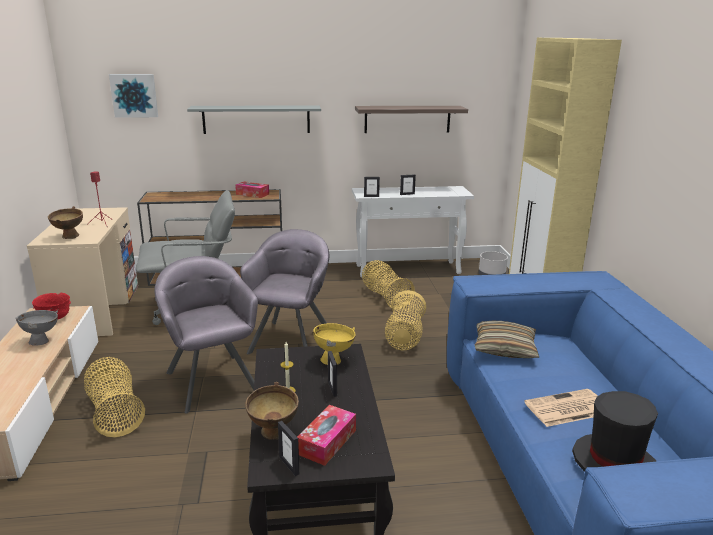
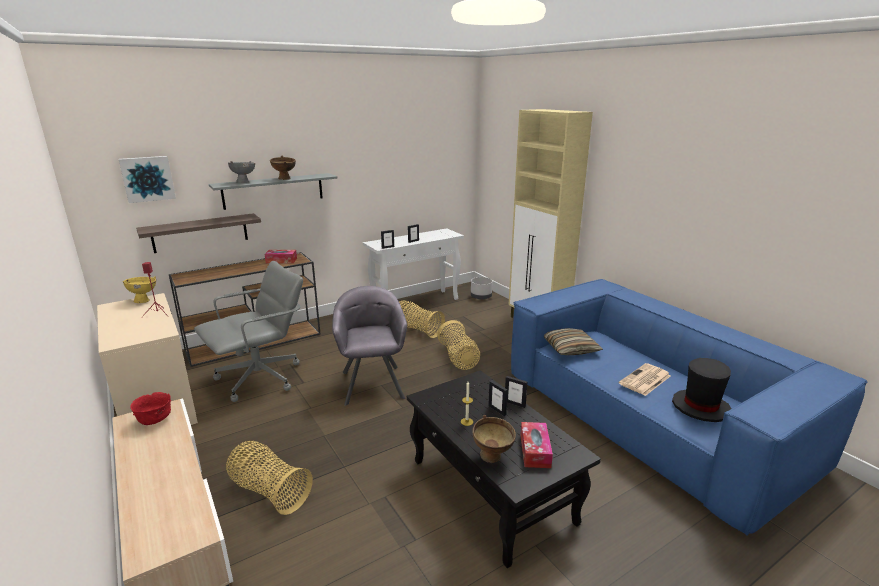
camera: 25 degrees left, 0 degrees up
grey bowl [15,310,58,346] -> grey bowl moved to [228,161,255,183]
brown bowl [48,206,83,239] -> brown bowl moved to [270,156,296,180]
grey armchair [154,256,258,414] -> none
picture frame [278,421,299,476] -> picture frame moved to [505,376,527,408]
yellow bowl [313,323,356,365] -> yellow bowl moved to [122,276,156,303]
shelf [355,106,468,133] -> shelf moved to [136,213,261,253]

